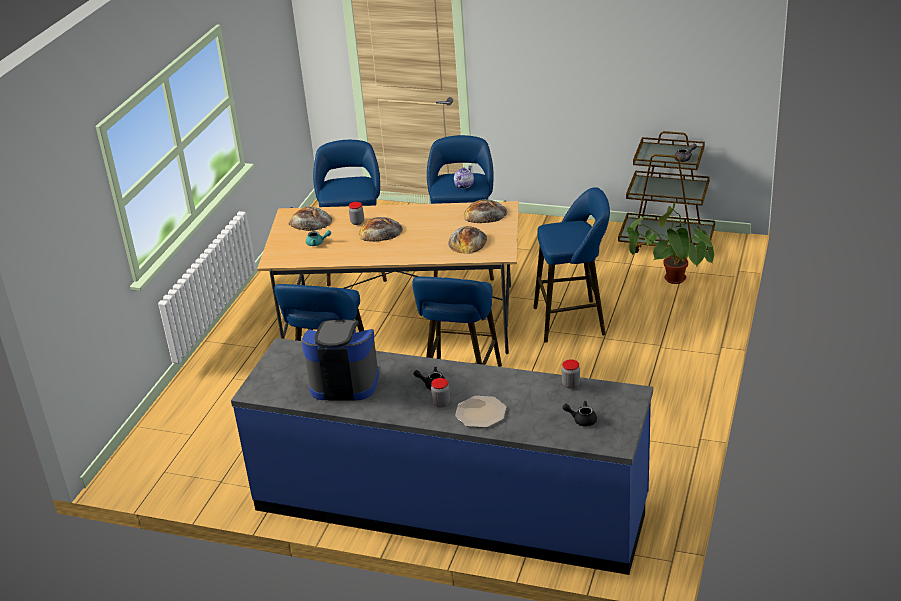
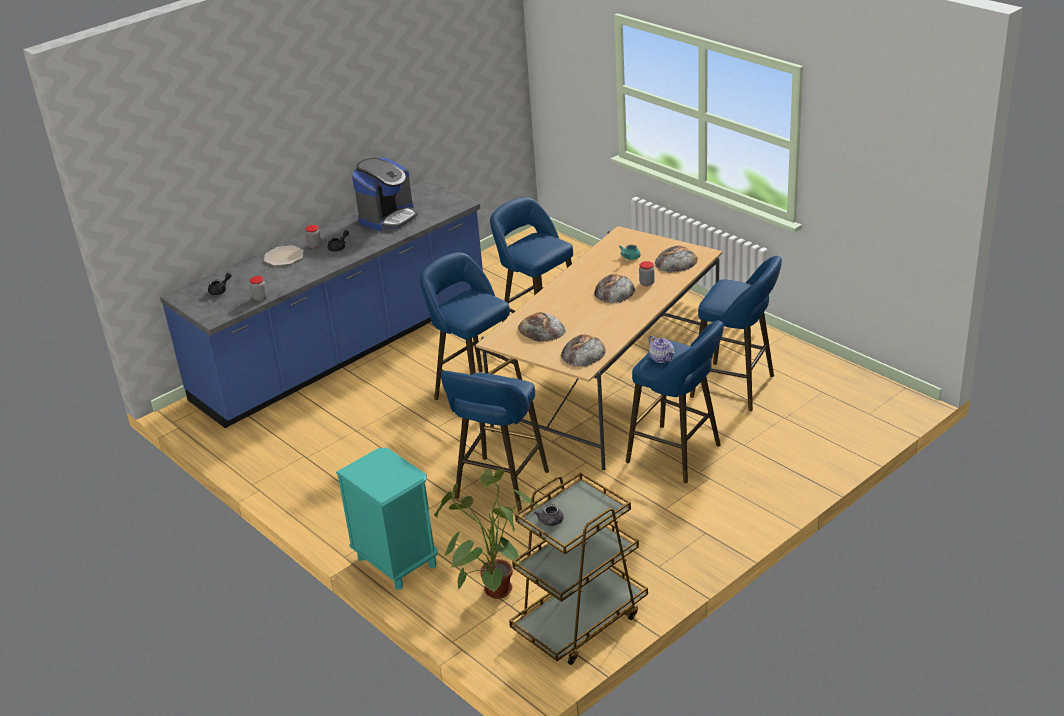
camera: 120 degrees right, 0 degrees up
none -> turquoise nightstand [336,448,438,590]

